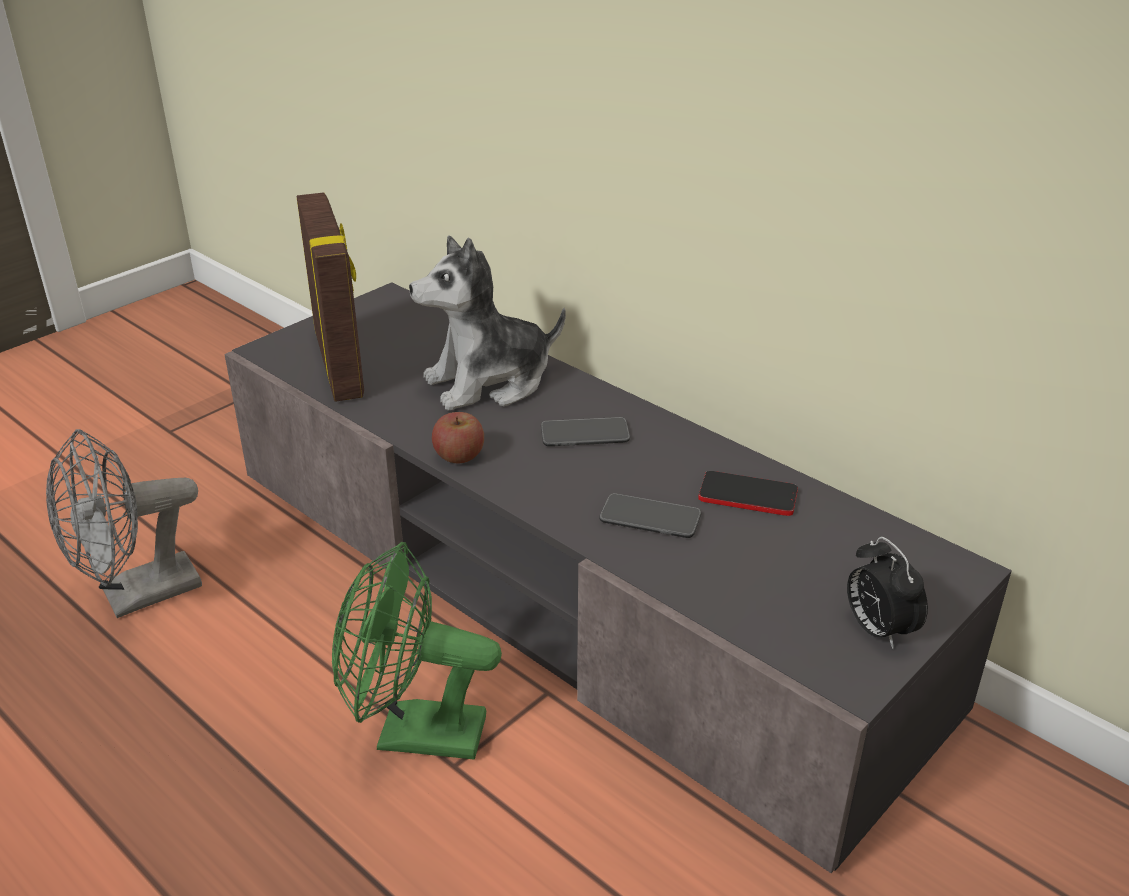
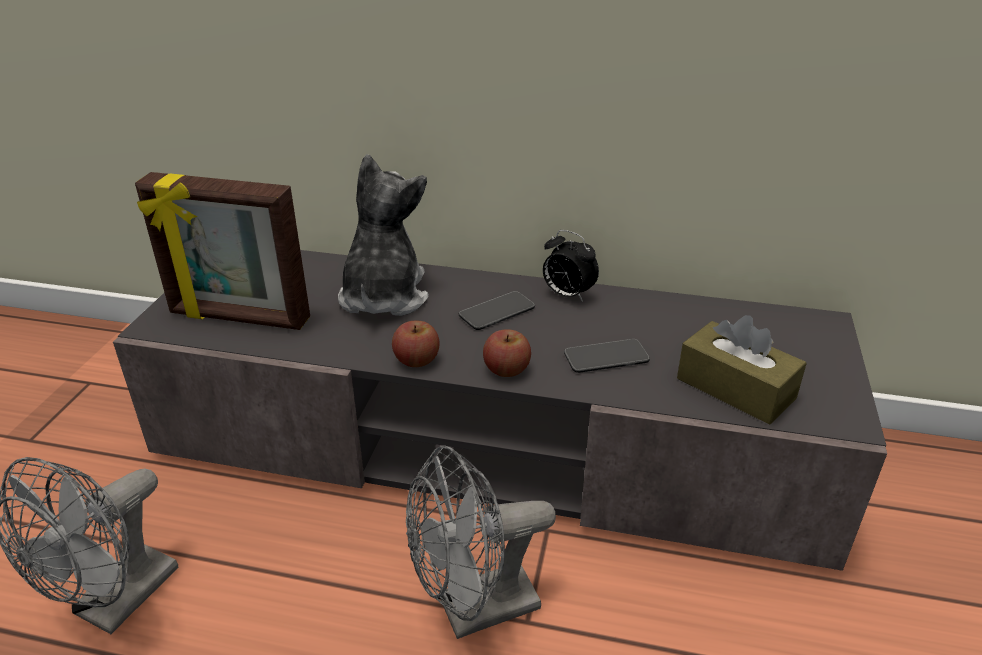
camera: 30 degrees left, 0 degrees up
picture frame [296,192,364,402] -> picture frame turned 150 degrees clockwise [135,172,310,330]
green fan [332,542,502,760] -> grey fan [406,445,556,639]
plush toy [409,235,566,410] -> plush toy turned 150 degrees clockwise [338,154,429,316]
phone [698,471,798,516] -> none
alarm clock [847,536,928,649] -> alarm clock moved to [543,230,599,302]
none -> apple [483,329,531,377]
none -> brown tissue box [677,315,807,425]

